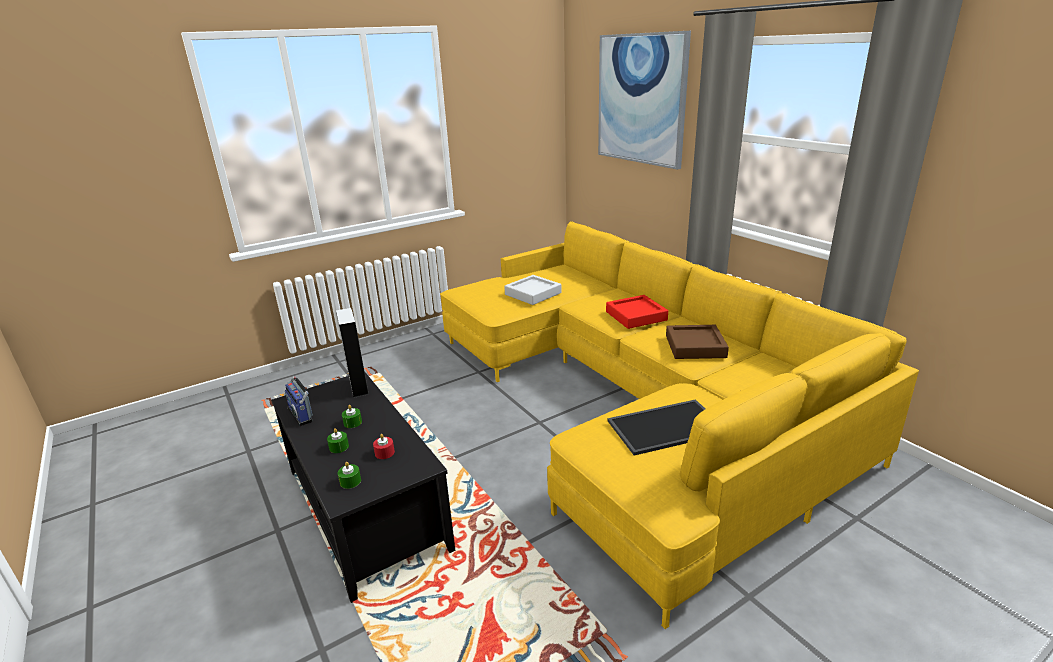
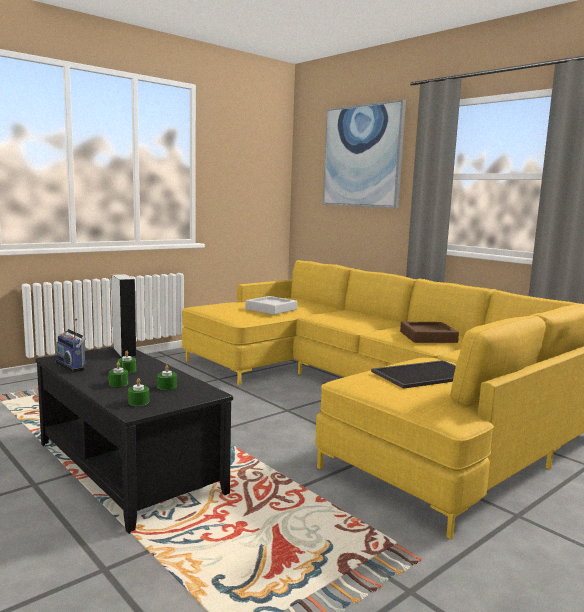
camera: 10 degrees left, 15 degrees down
red candle [373,434,395,459] -> green candle [157,365,177,390]
red tray [606,295,668,329] -> none

